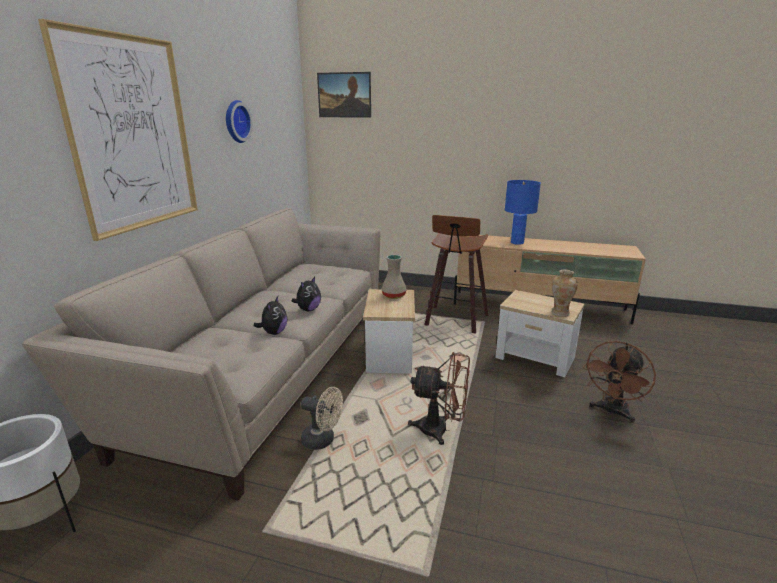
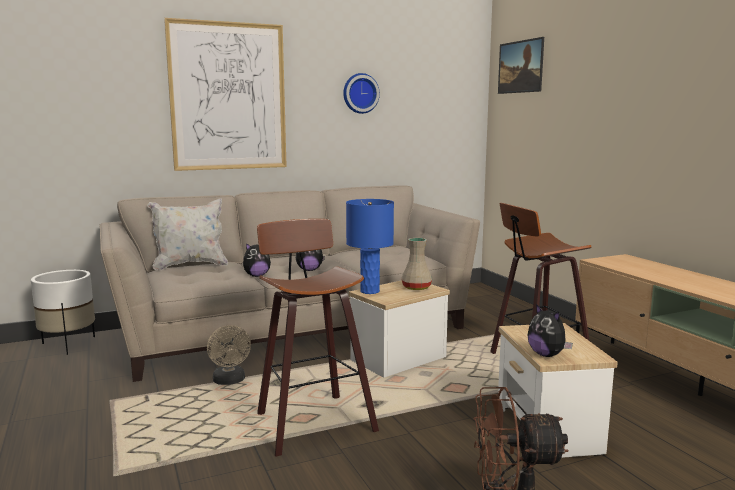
camera: 50 degrees right, 10 degrees down
brown fan [408,352,470,445] -> stool [257,219,379,457]
blue table lamp [505,180,541,245] -> blue table lamp moved to [346,199,394,294]
vase [552,270,578,317] -> plush toy [527,304,573,357]
none -> white pillow [148,199,228,271]

